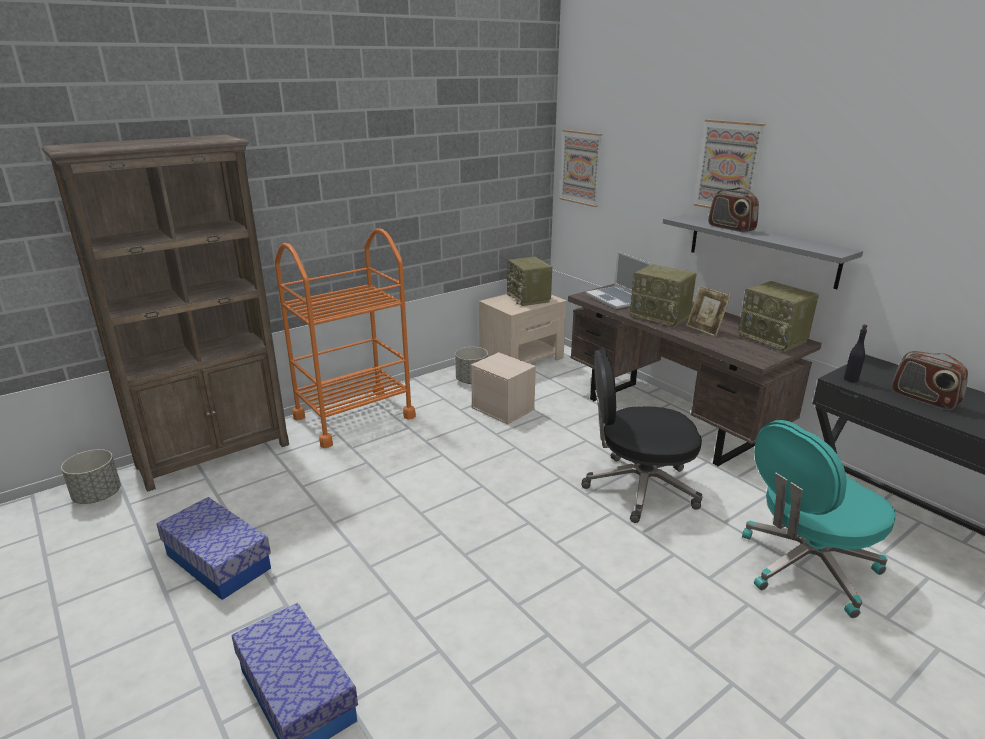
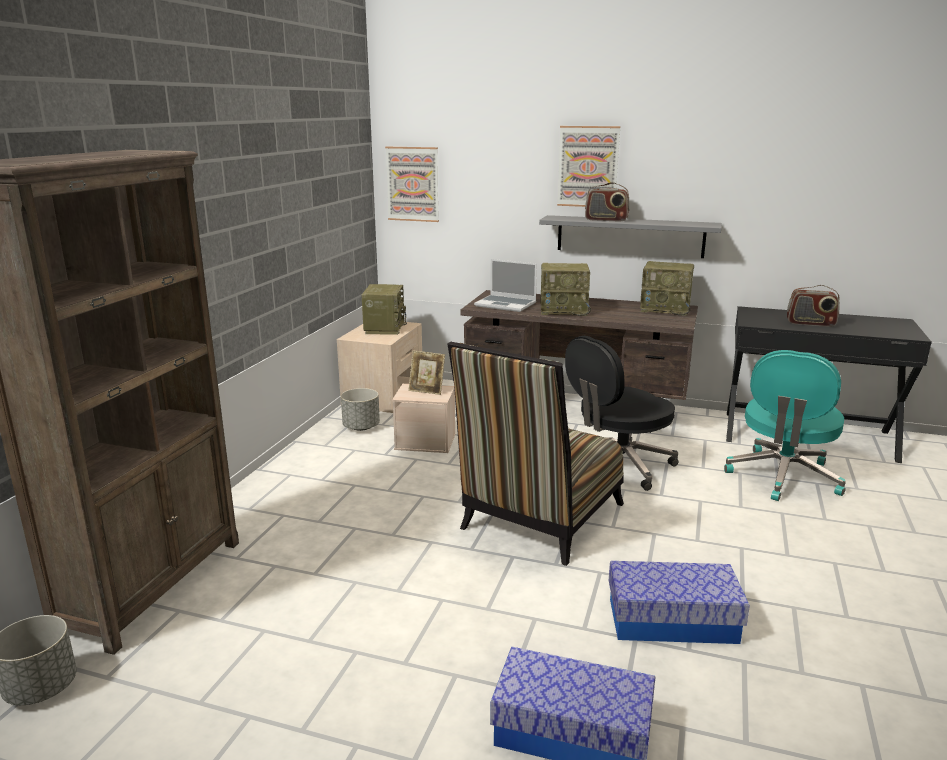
camera: 35 degrees left, 5 degrees down
storage box [156,497,271,600] -> storage box moved to [609,561,750,644]
orange cart [275,228,416,448] -> none
radio [507,257,552,306] -> radio turned 120 degrees counterclockwise [362,284,407,335]
picture frame [686,286,731,337] -> picture frame moved to [408,350,445,395]
black bottle [844,324,867,382] -> none
none -> chair [447,341,624,566]

